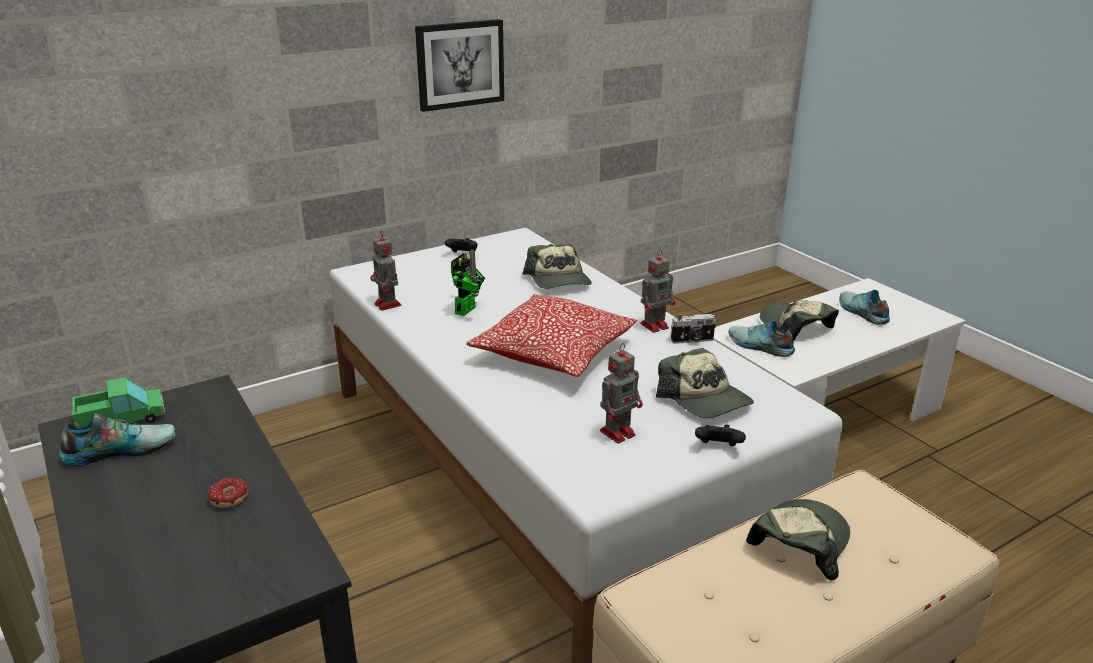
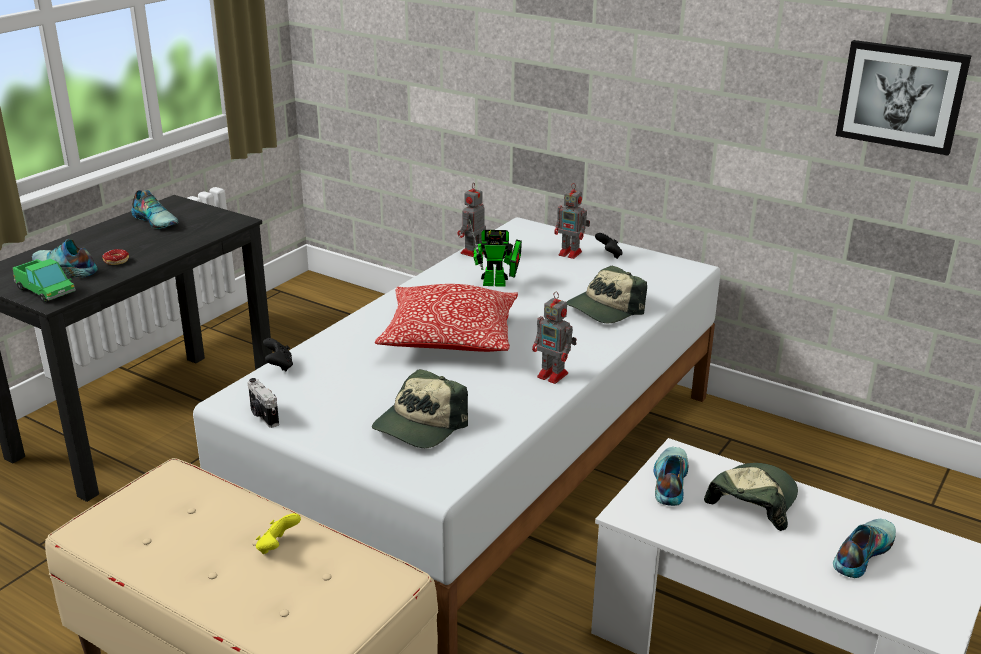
camera: 65 degrees right, 0 degrees up
toy truck [72,377,166,427] -> toy truck moved to [13,259,76,302]
picture [415,19,504,112] -> picture moved to [836,40,972,156]
toy robot [600,343,643,444] -> toy robot moved to [554,183,590,259]
camera [671,314,716,344] -> camera moved to [248,378,279,428]
black game controller [695,424,746,446] -> black game controller moved to [263,338,293,372]
cap [746,499,850,580] -> yellow game controller [256,513,301,554]
none -> shoe [32,239,98,277]

